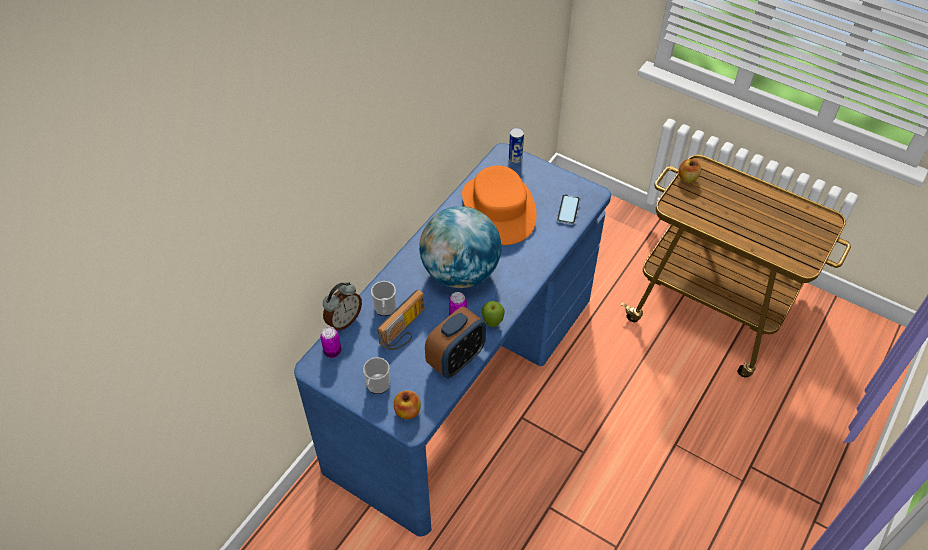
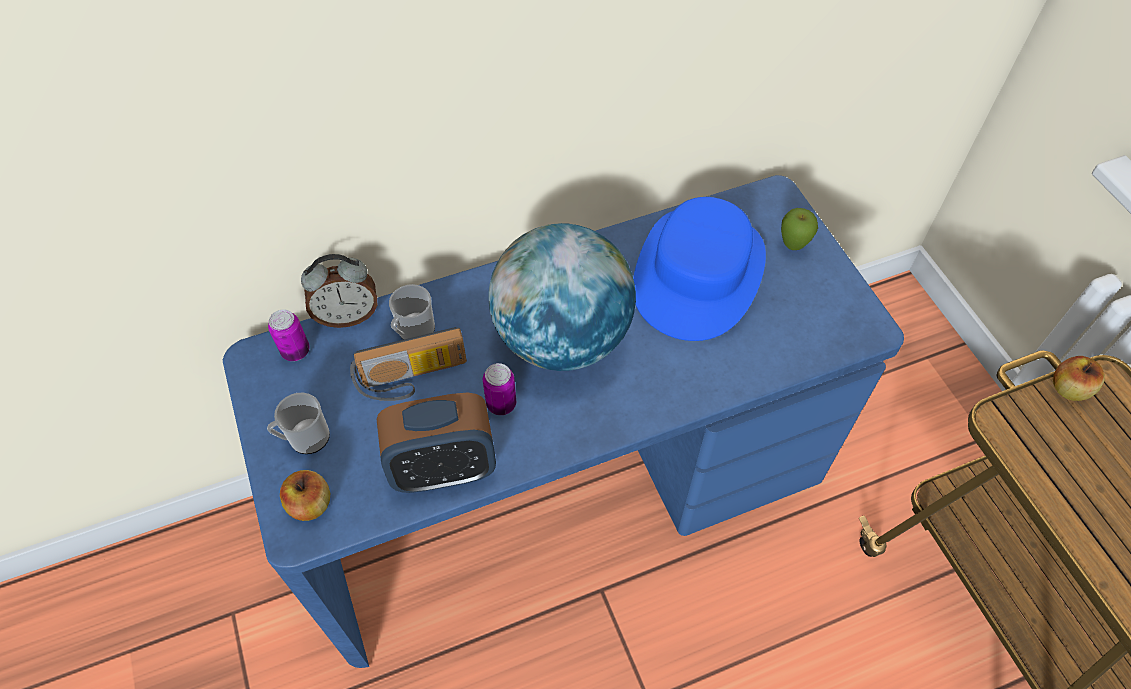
camera: 35 degrees right, 5 degrees up
orange hat [462,166,537,245] -> blue hat [633,197,766,341]
apple [482,301,505,327] -> apple moved to [781,208,818,250]
can [509,128,524,163] -> none
phone [557,194,580,225] -> none

